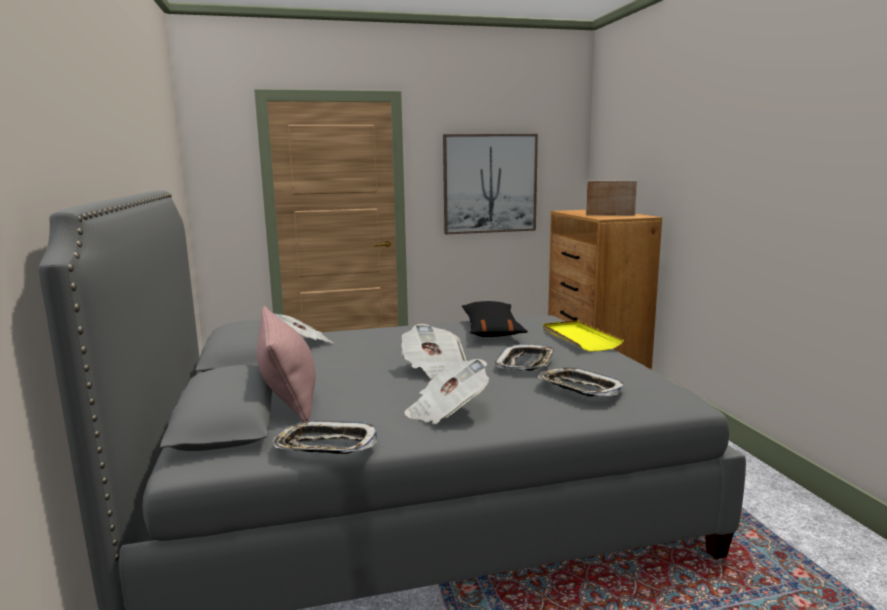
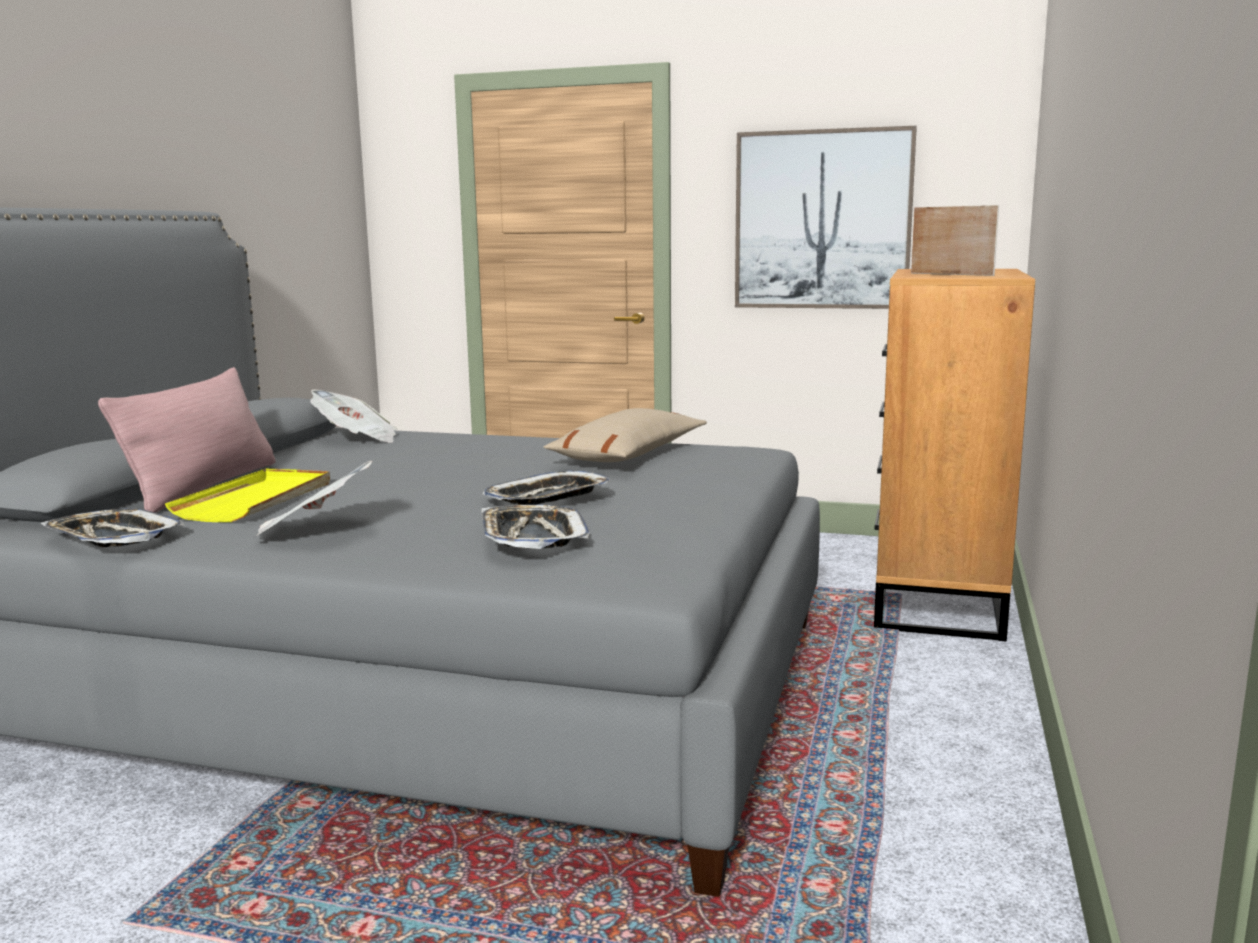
camera: 30 degrees right, 0 degrees up
newspaper [401,324,466,379] -> none
black pillow [462,301,528,337] -> beige pillow [544,408,707,462]
yellow tray [543,320,624,352] -> yellow tray moved to [165,468,330,522]

